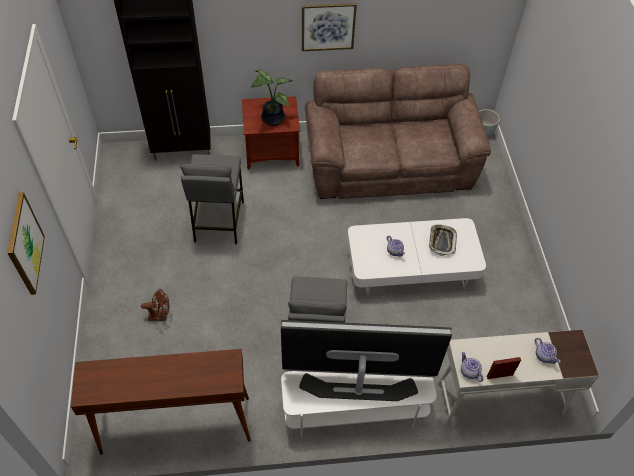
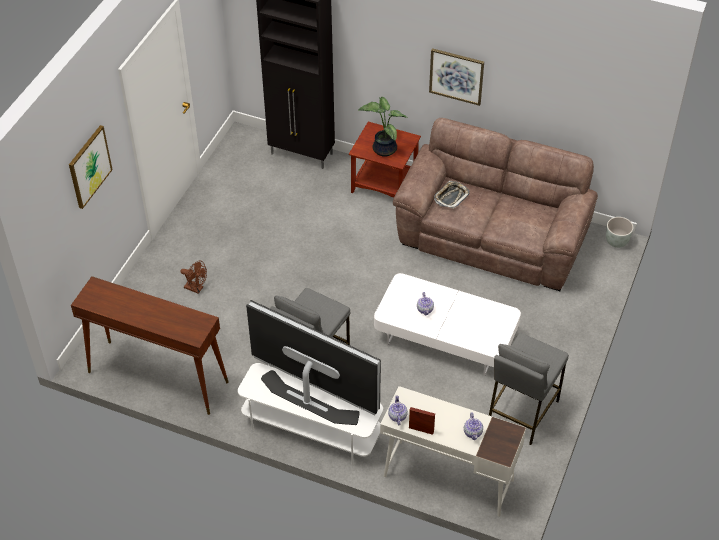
camera: 30 degrees right, 5 degrees down
grey stool [180,154,244,244] -> grey stool moved to [489,333,569,445]
tray [429,224,457,256] -> tray moved to [434,181,470,209]

